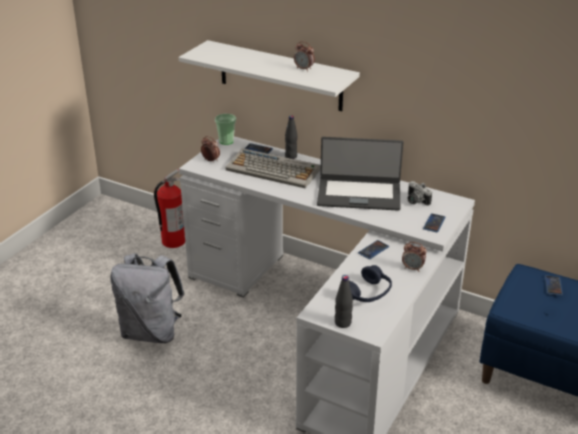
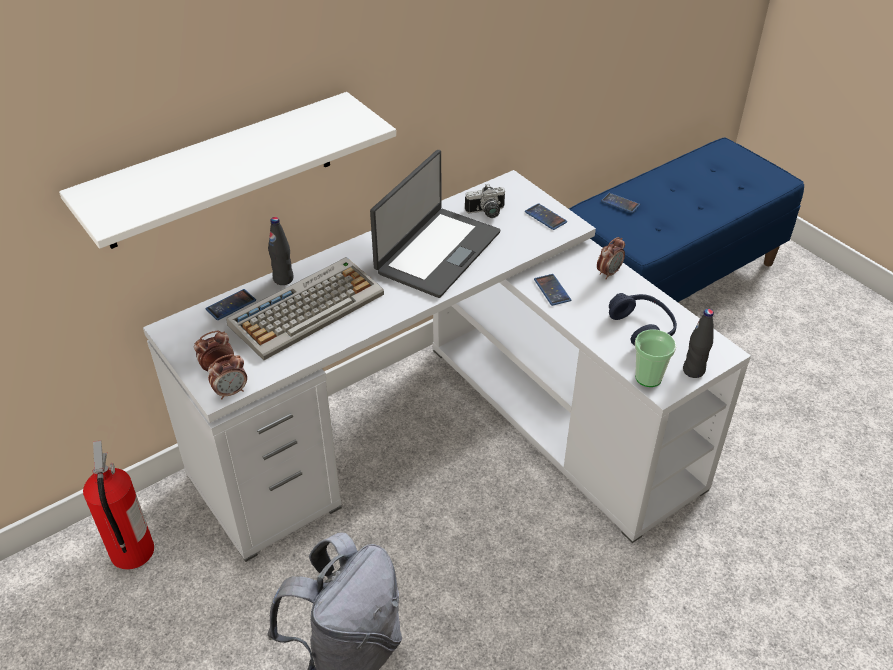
camera: 65 degrees left, 10 degrees up
cup [215,114,236,145] -> cup moved to [635,329,676,387]
alarm clock [294,41,315,72] -> alarm clock moved to [208,354,247,399]

